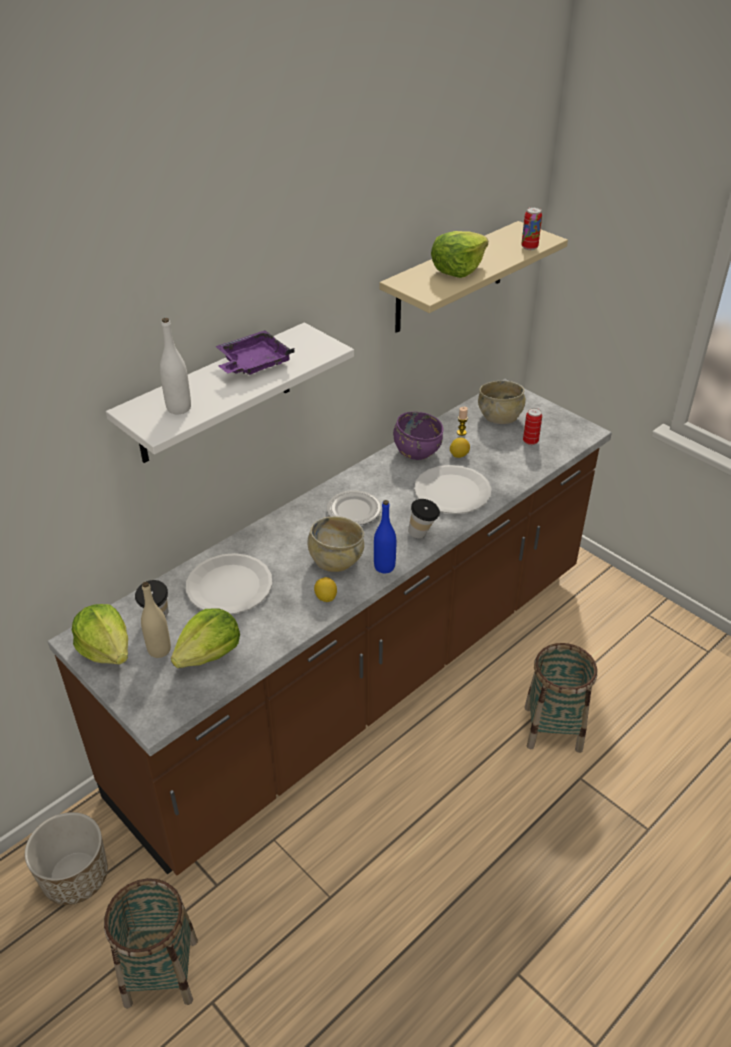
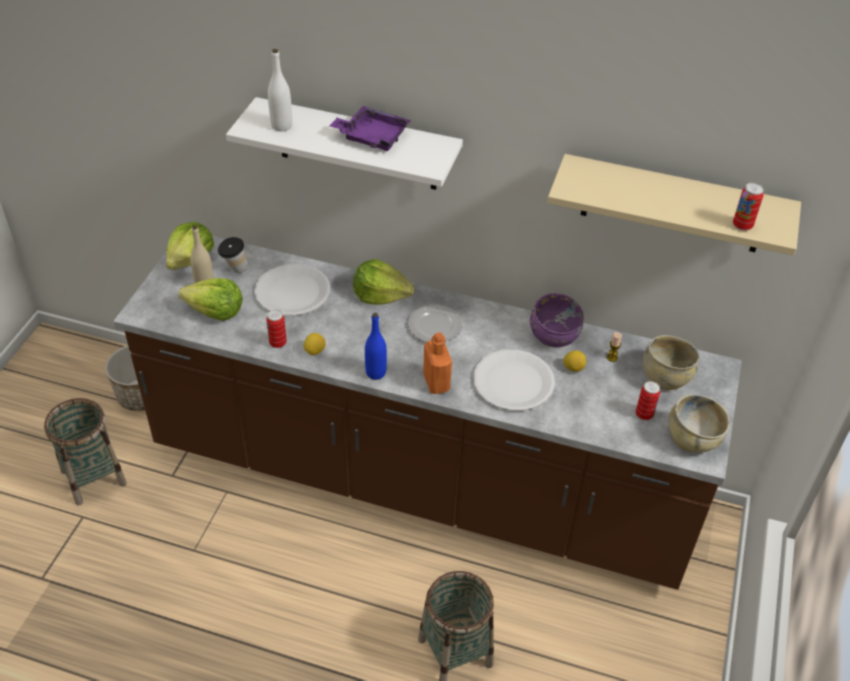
camera: 60 degrees right, 5 degrees up
beige bowl [307,516,364,572] -> beige bowl moved to [668,394,730,452]
cup [408,499,440,539] -> orange bottle [423,332,452,394]
lettuce [431,231,488,278] -> lettuce moved to [353,259,414,305]
none -> can [266,310,287,348]

